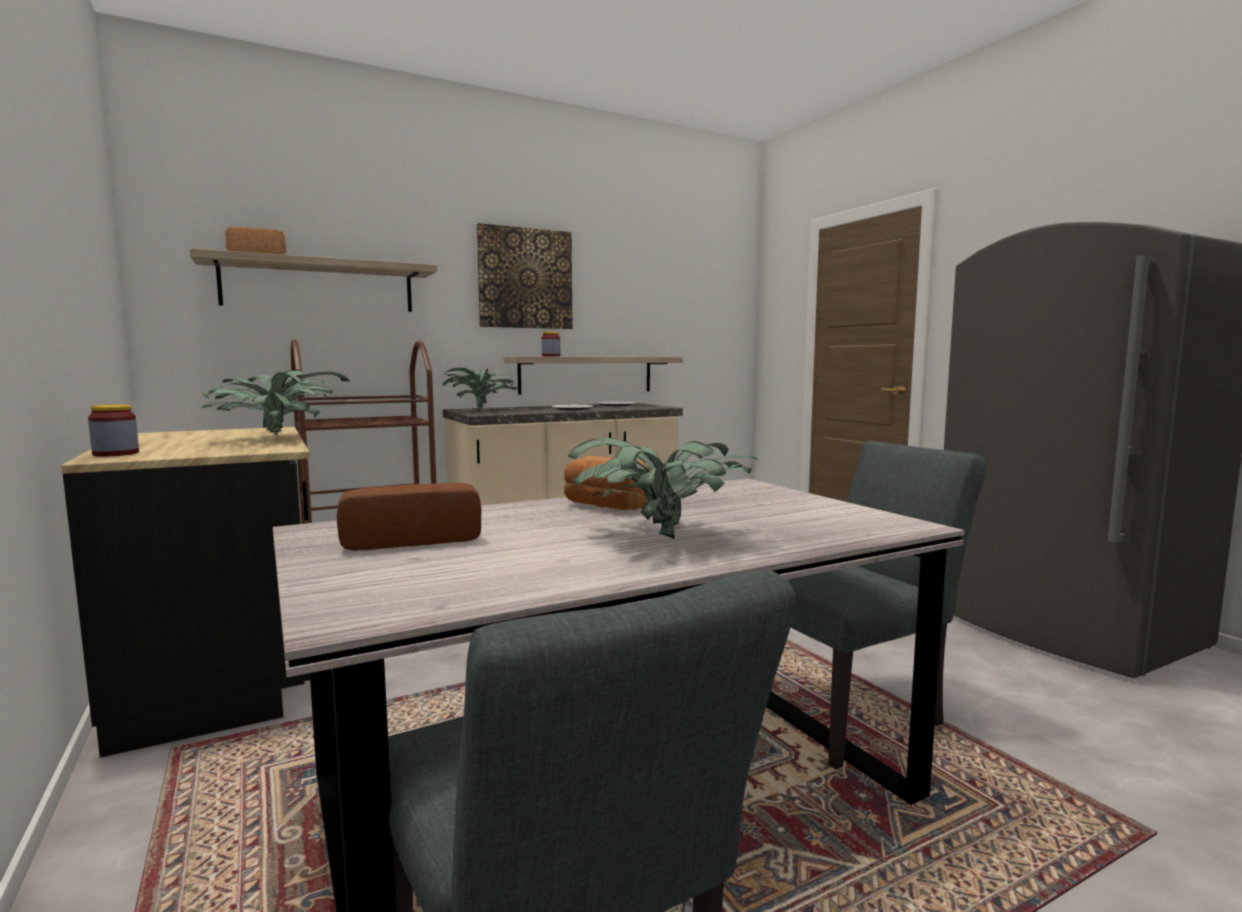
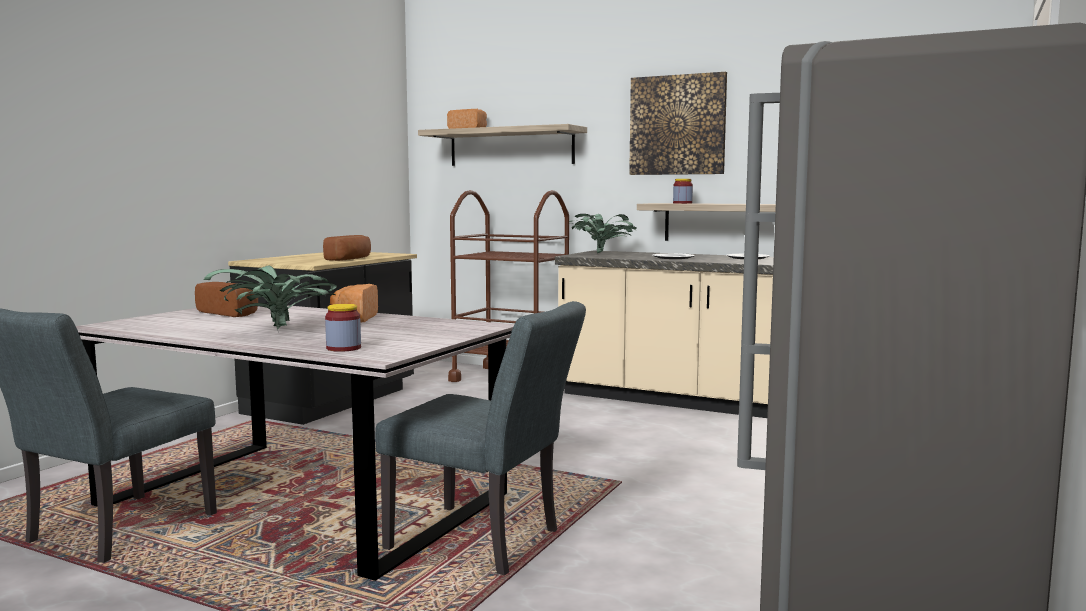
camera: 55 degrees right, 0 degrees up
jar [88,404,139,457] -> jar moved to [325,304,361,352]
potted plant [201,370,349,437] -> bread [323,235,371,261]

